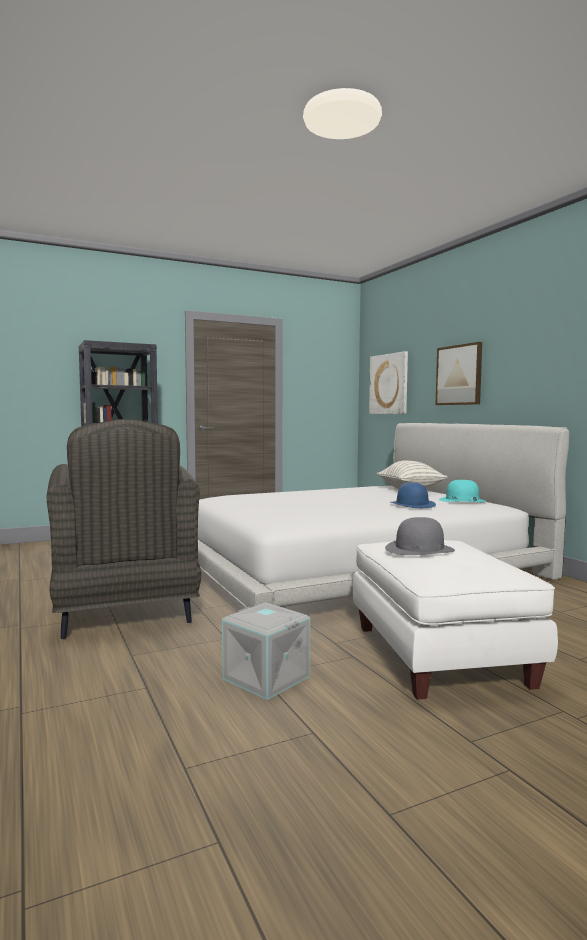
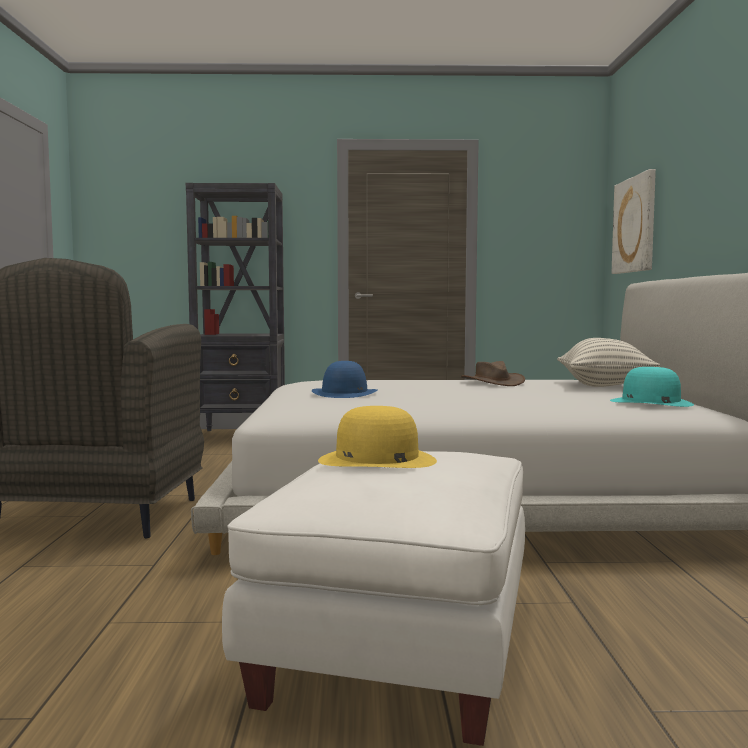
camera: 25 degrees right, 0 degrees up
grey storage box [222,602,310,700] -> none
grey hat [385,517,455,555] -> yellow hat [318,406,437,468]
blue hat [390,482,436,508] -> blue hat moved to [312,361,377,398]
picture [435,342,482,405] -> none
none -> brown hat [461,361,525,386]

